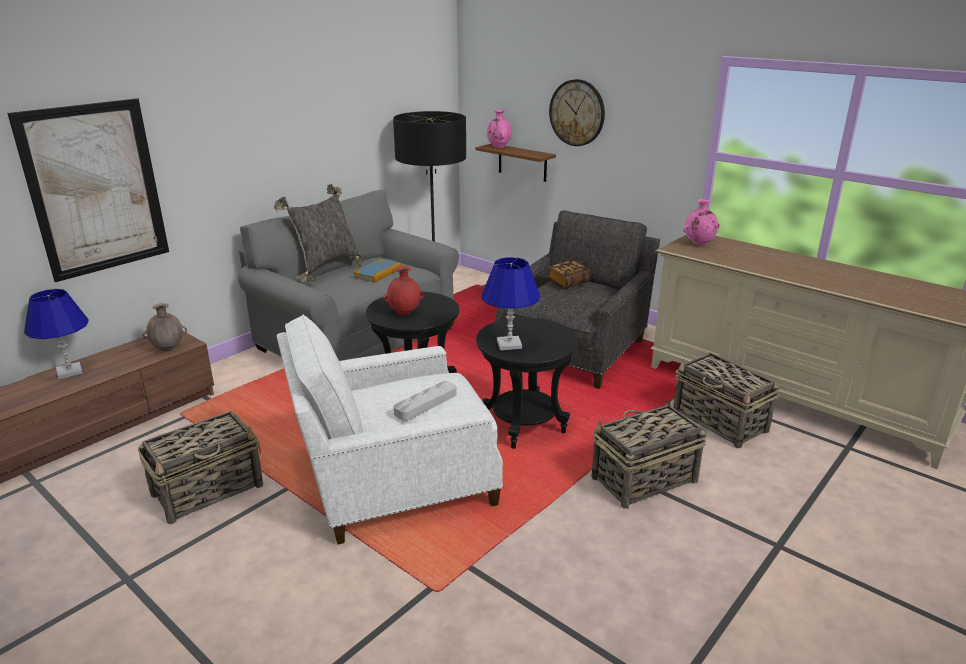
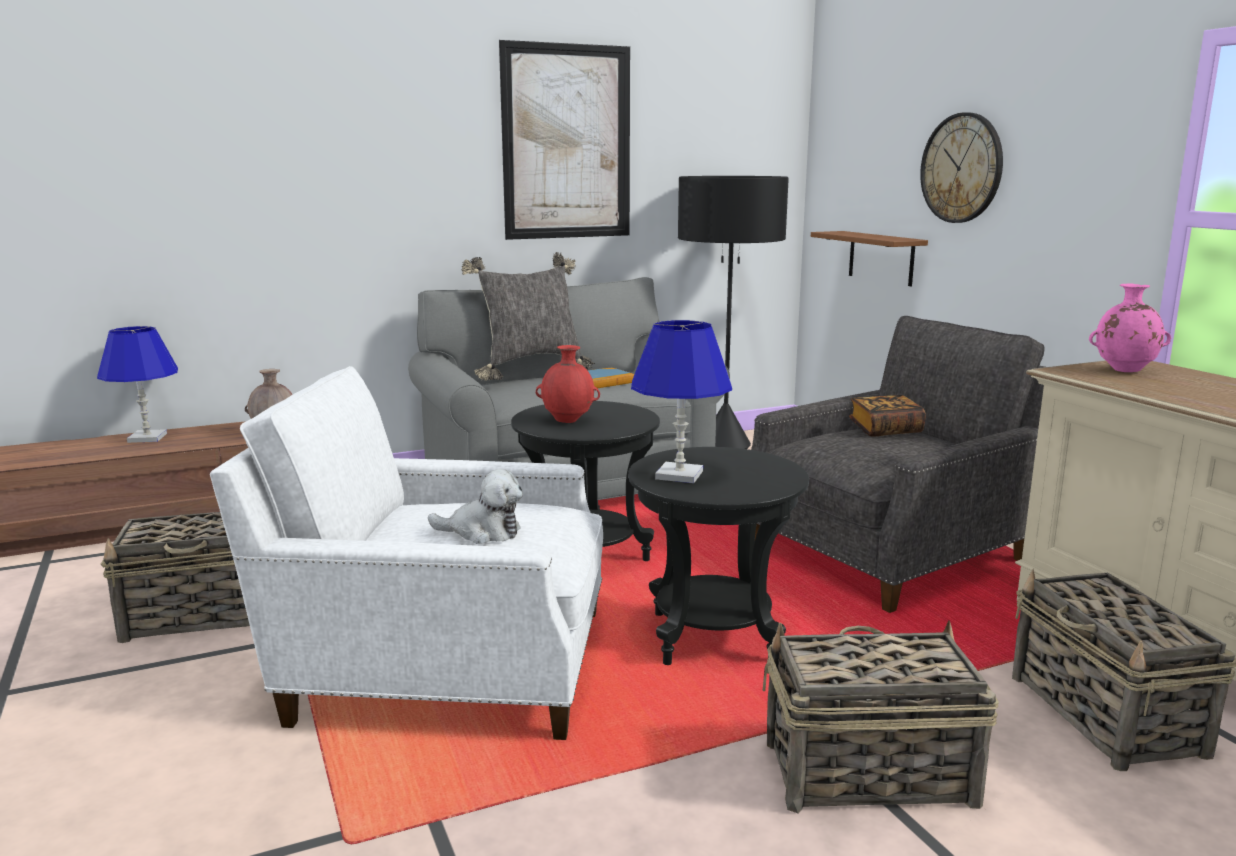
camera: 25 degrees right, 10 degrees down
picture [7,98,169,282] -> picture moved to [499,40,630,240]
grey tray [394,381,457,421] -> plush toy [428,469,523,544]
pink vase [487,110,512,148] -> none

